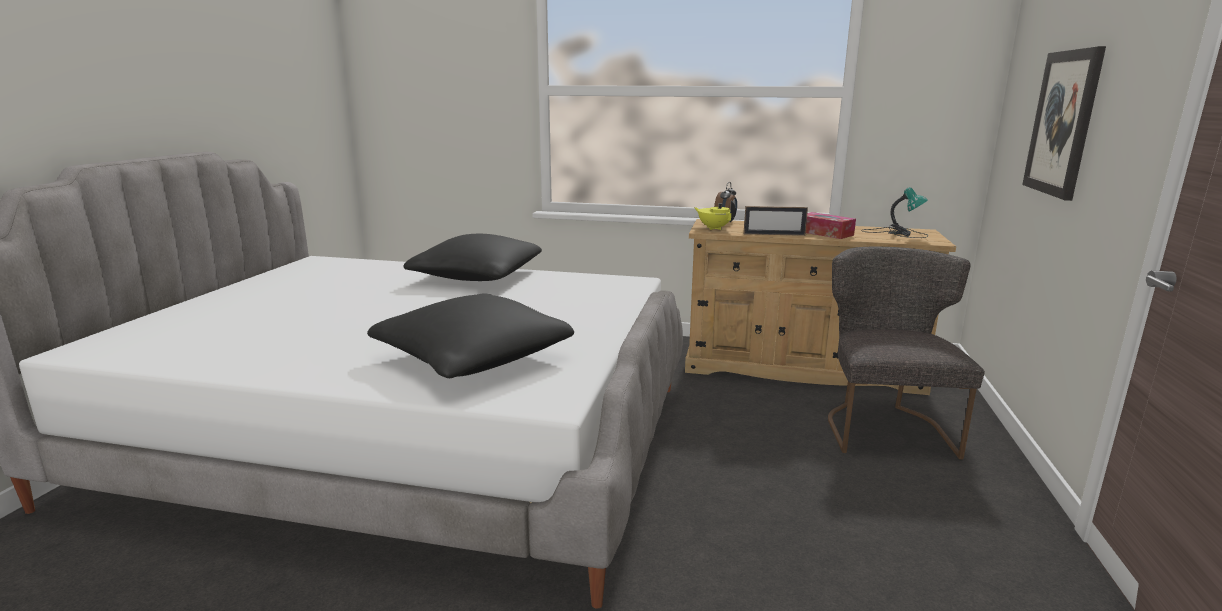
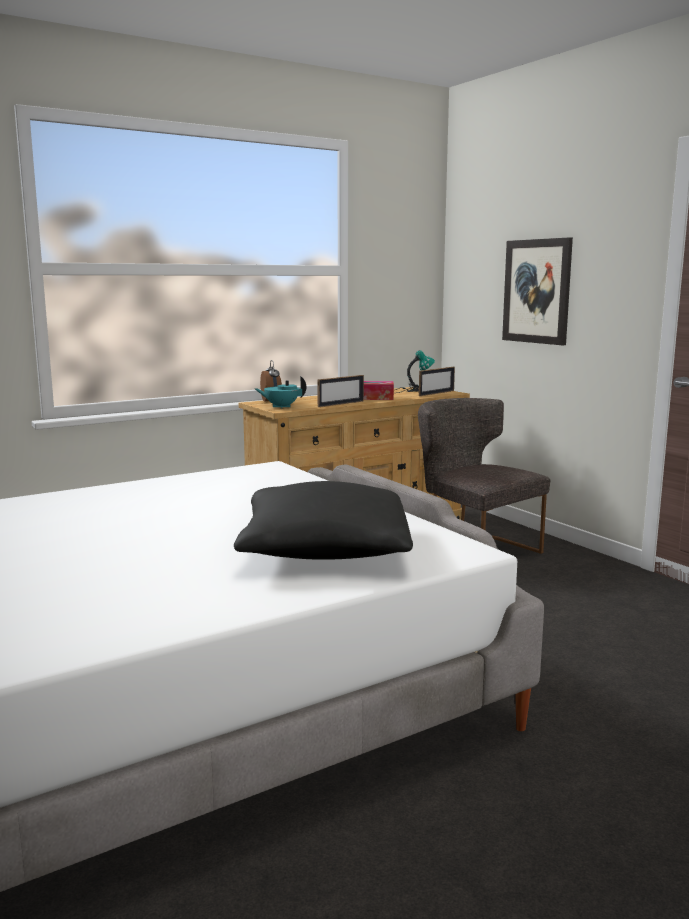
camera: 45 degrees left, 5 degrees down
black pillow [403,234,542,281] -> none
yellow teapot [694,200,736,230] -> turquoise teapot [255,376,306,408]
none -> picture frame [419,367,455,396]

